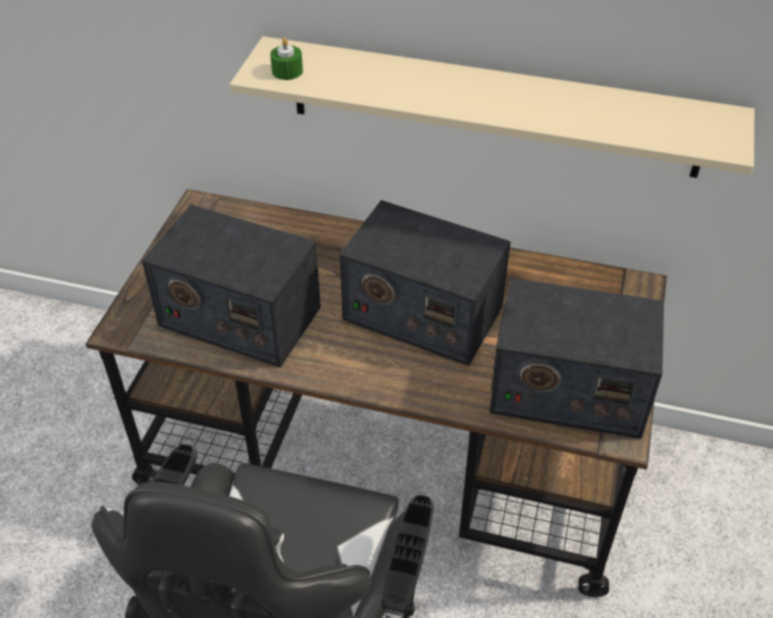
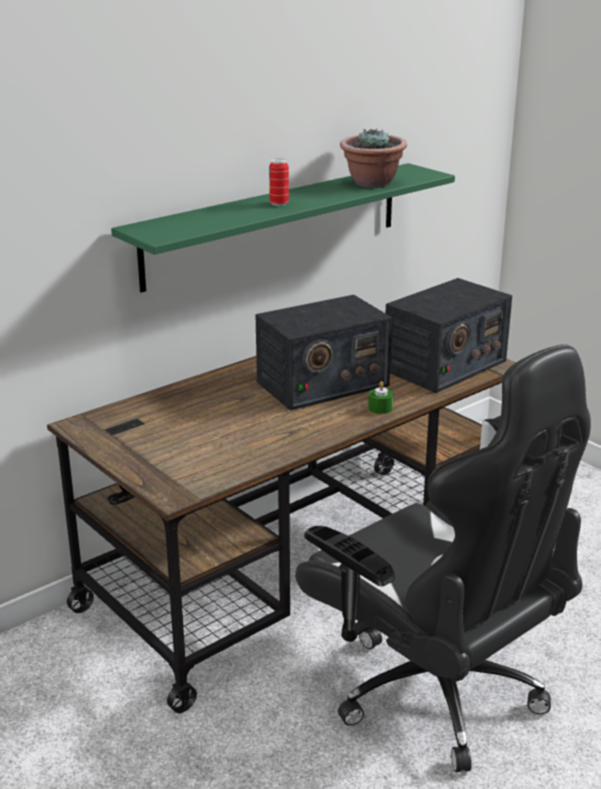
camera: 55 degrees left, 20 degrees down
radio [142,204,321,368] -> none
beige shelf [230,36,755,178] -> green shelf [111,163,455,293]
green candle [270,38,303,80] -> green candle moved to [368,381,394,414]
none -> can [269,158,289,206]
none -> potted plant [340,129,407,188]

